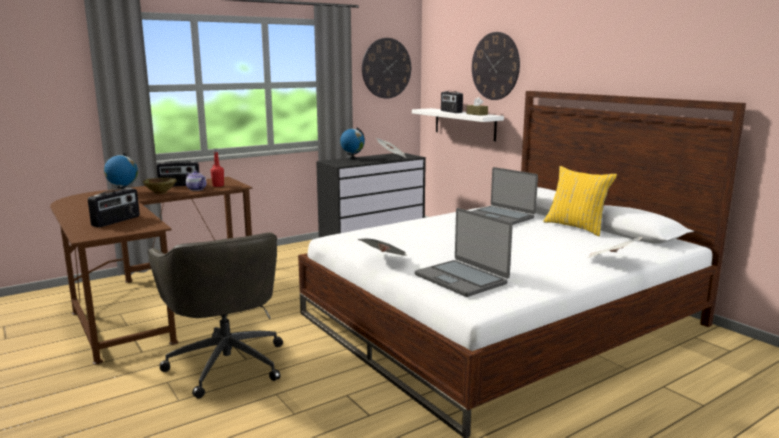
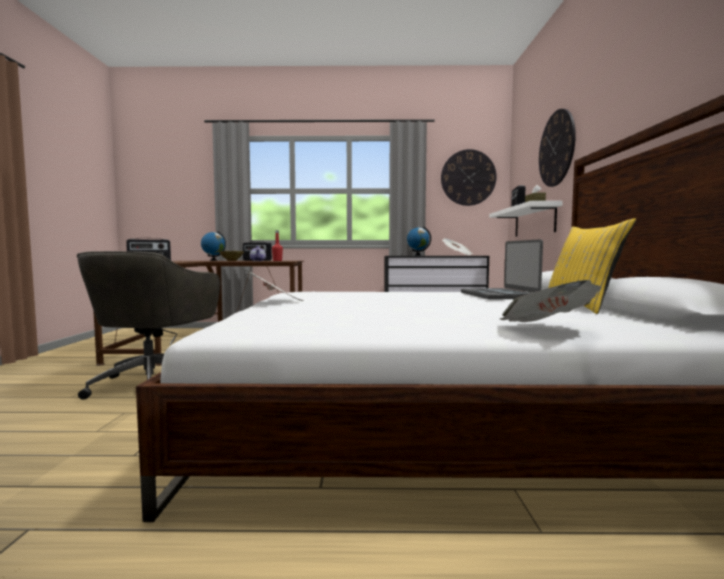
camera: 35 degrees right, 10 degrees down
laptop [415,208,513,297] -> none

